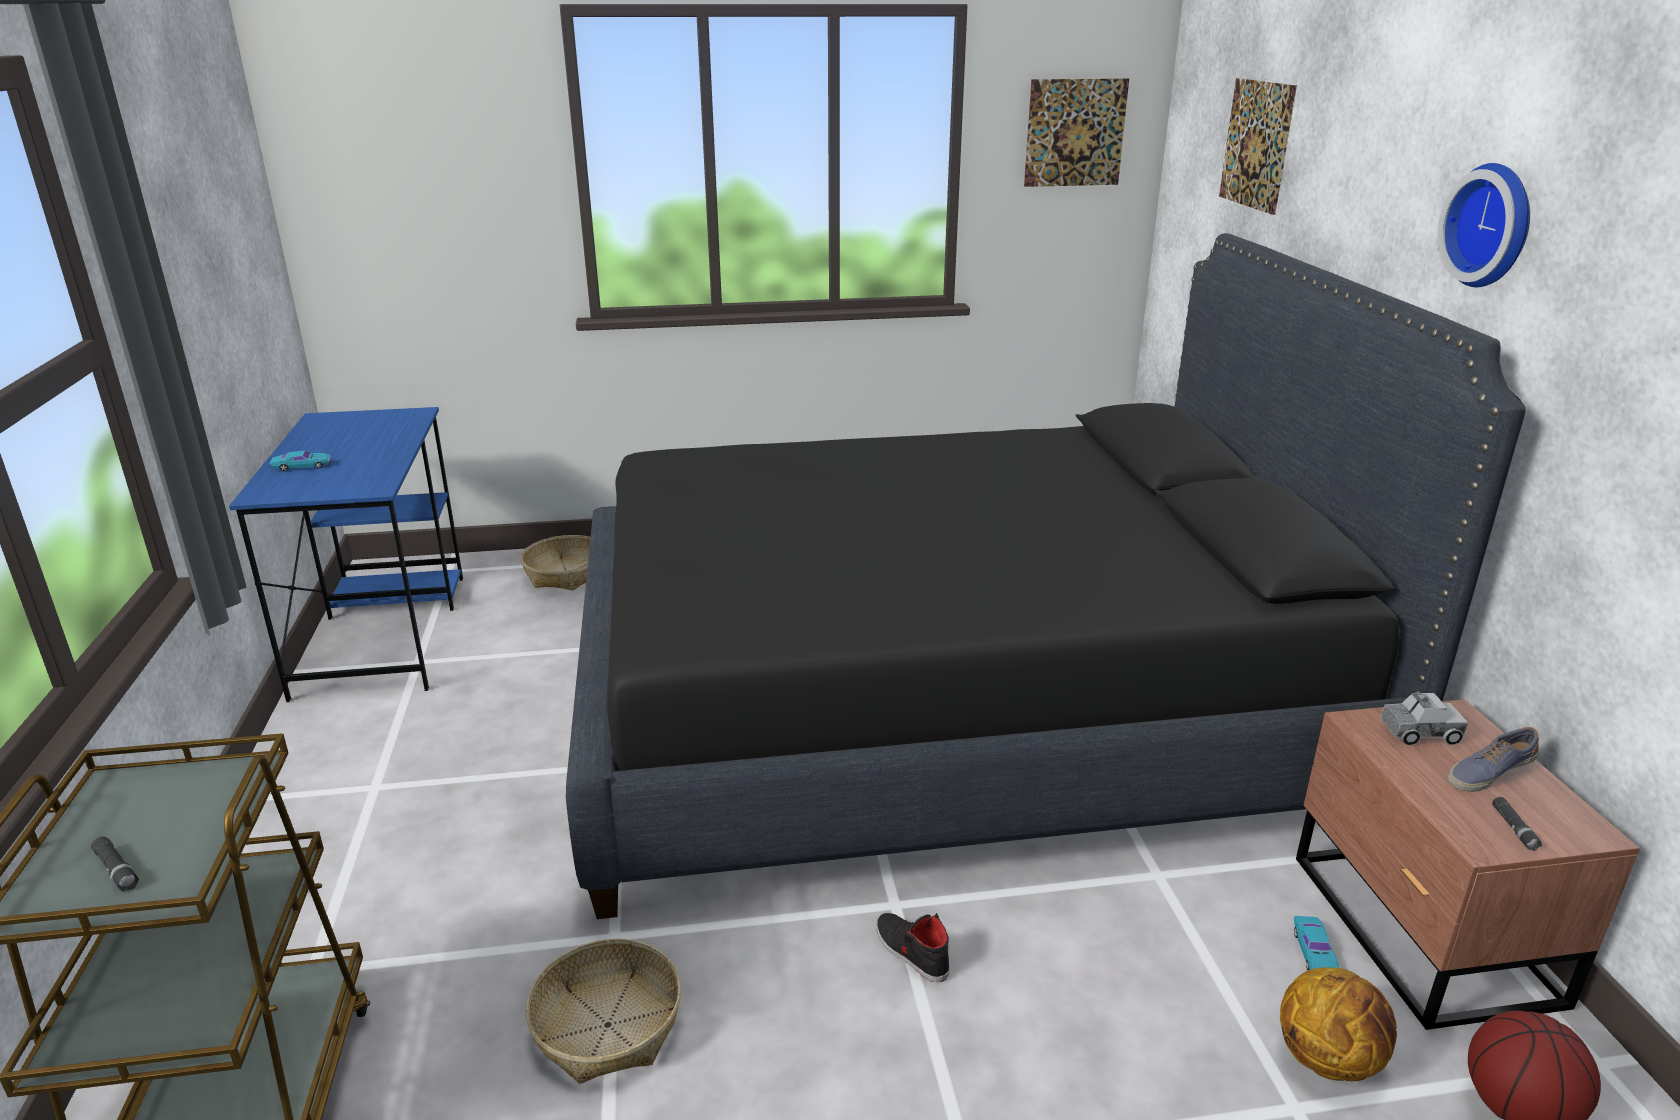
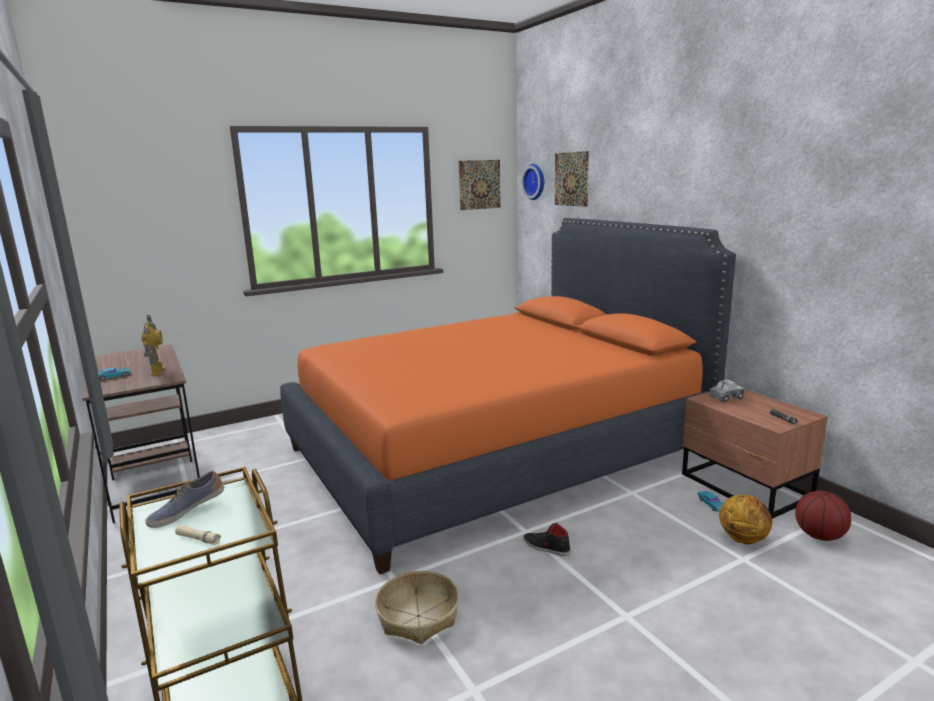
camera: 20 degrees left, 10 degrees down
black flashlight [91,836,139,892] -> beige flashlight [175,525,221,545]
blue desk [229,407,463,702] -> brown desk [82,344,200,523]
basket [521,535,591,591] -> none
black bed [566,233,1526,919] -> orange bed [280,218,736,575]
wall clock [1437,163,1530,287] -> wall clock moved to [521,164,544,200]
shoe [1447,727,1539,792] -> shoe moved to [145,471,224,528]
none -> toy robot [141,315,166,376]

